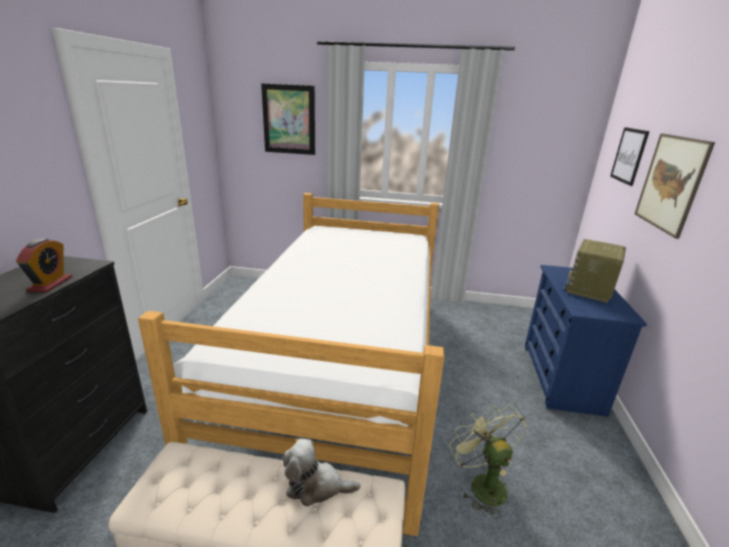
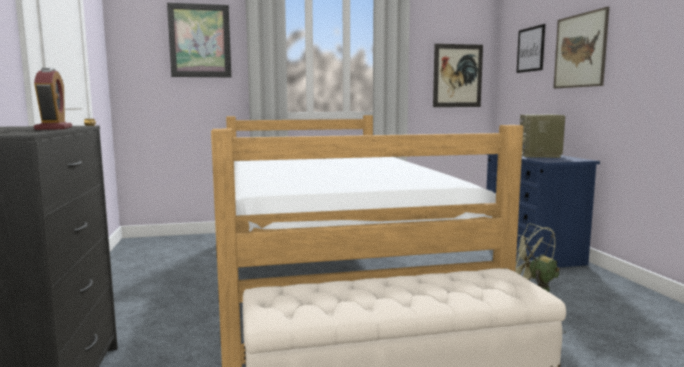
camera: 20 degrees left, 15 degrees down
plush toy [282,439,361,506] -> none
none -> picture [433,44,483,107]

